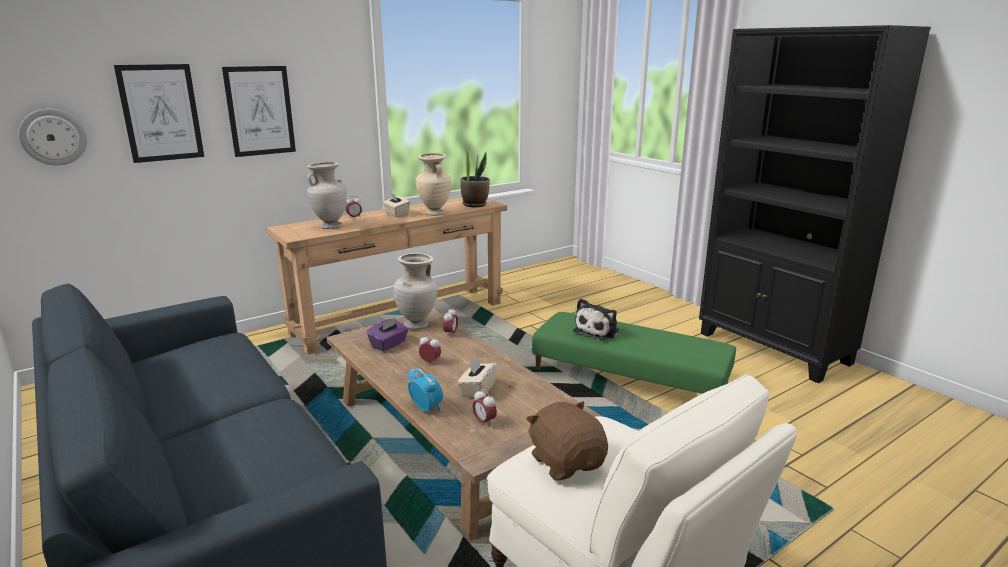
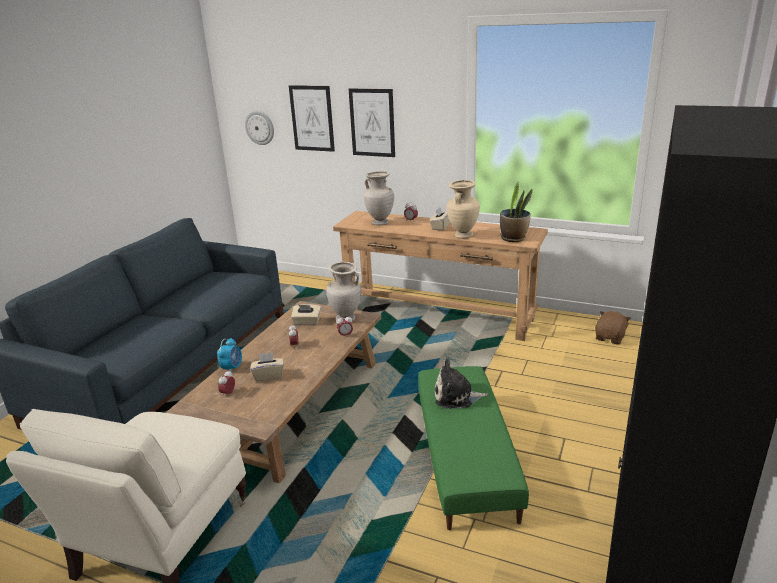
camera: 60 degrees right, 5 degrees up
purple tissue box [367,318,409,351] -> beige tissue box [291,304,321,326]
brown plush toy [526,401,608,481] -> brown plush toy moved to [595,311,631,345]

